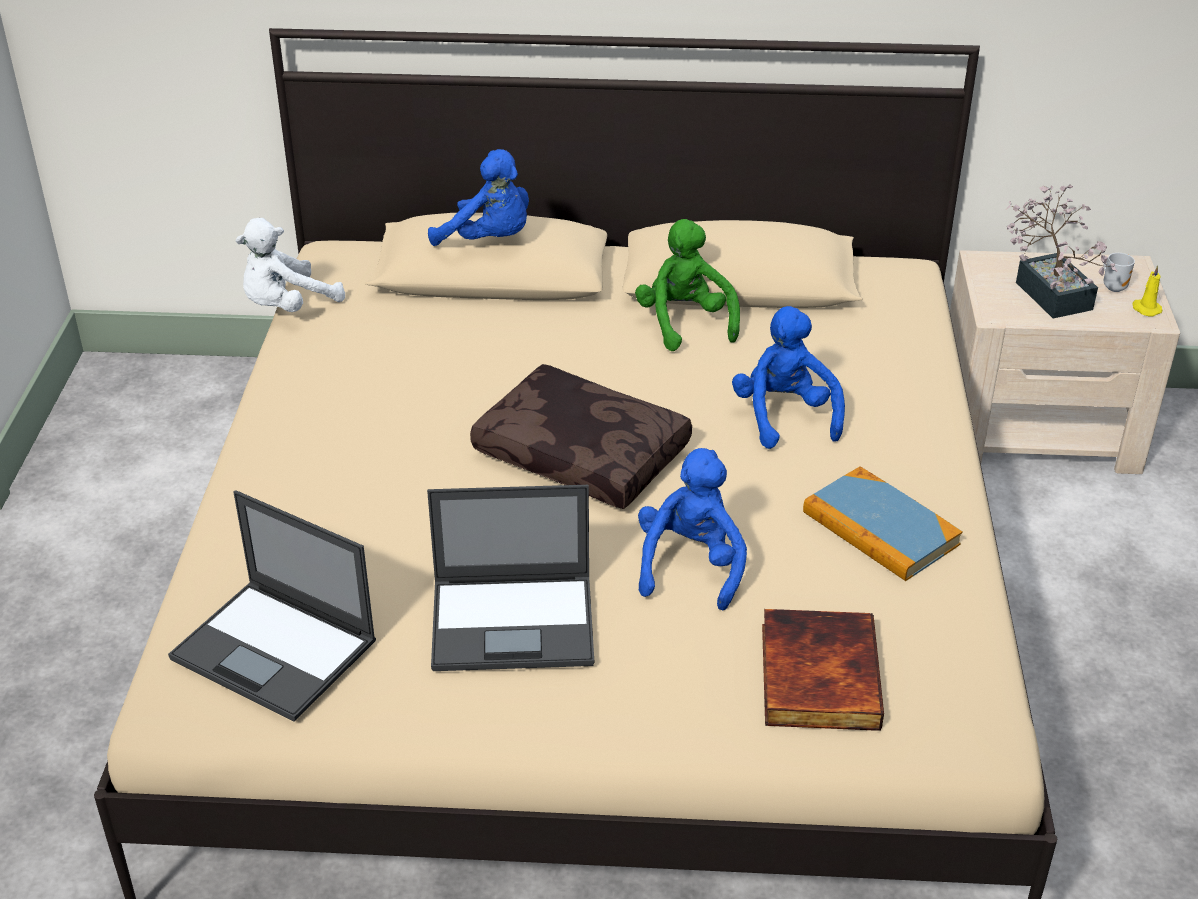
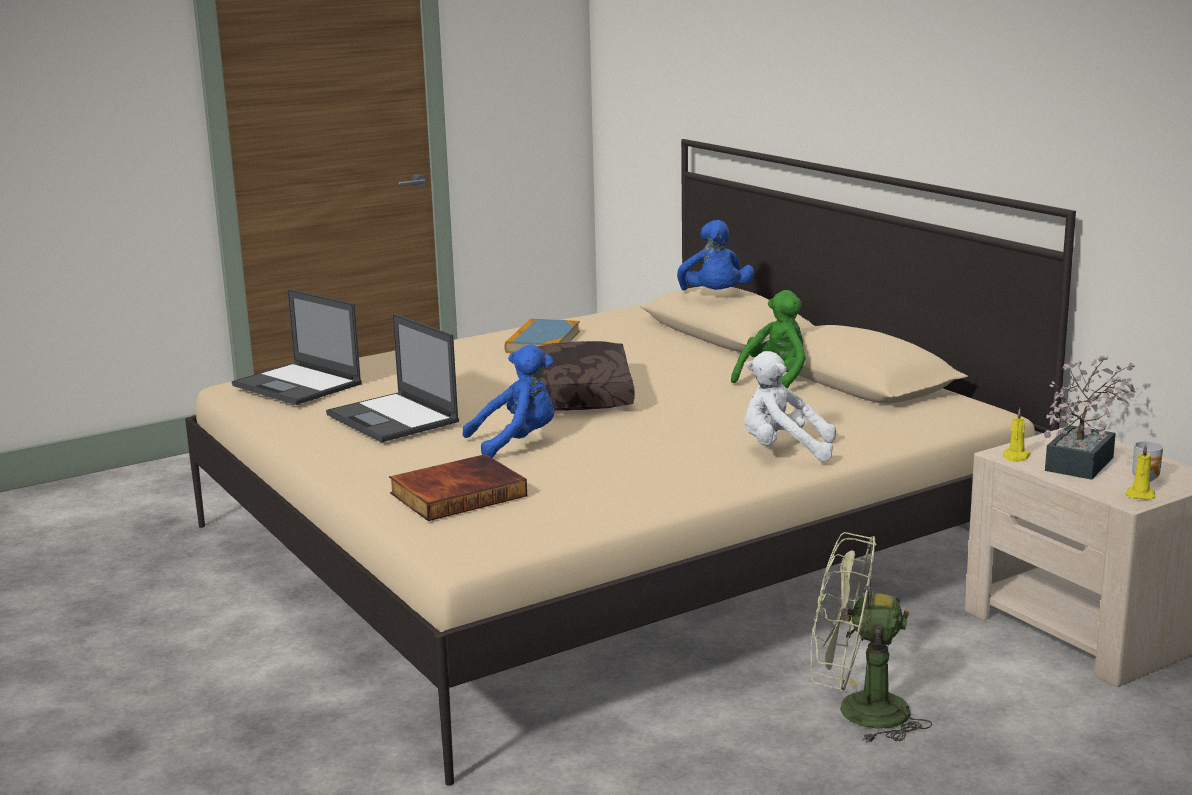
camera: 55 degrees right, 20 degrees down
laptop [168,490,376,722] -> laptop turned 45 degrees counterclockwise [232,289,362,405]
white plush toy [236,218,345,312] -> white plush toy moved to [744,351,836,462]
blue plush toy [732,306,845,449] -> none
book [803,466,963,581] -> book moved to [505,319,580,353]
none -> green fan [810,532,932,743]
none -> yellow candle [1003,408,1031,462]

